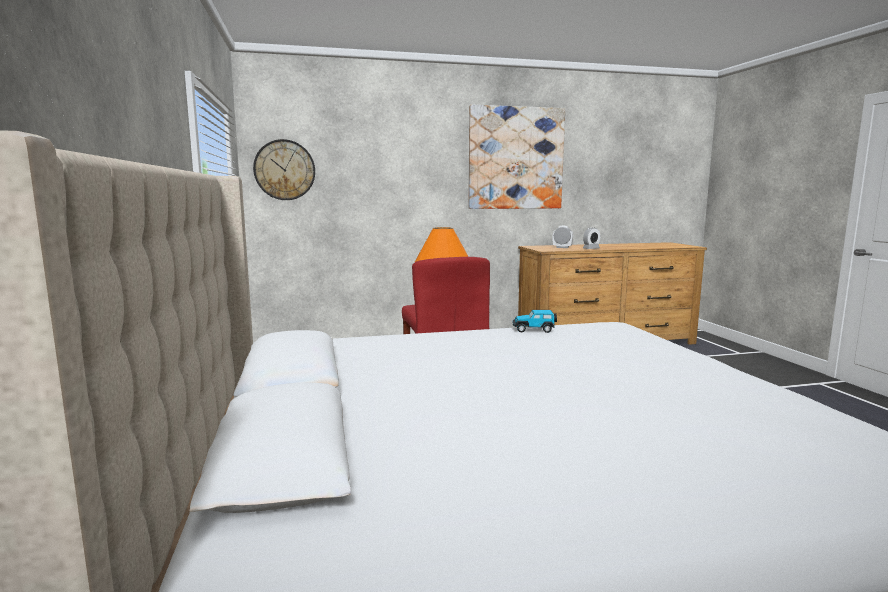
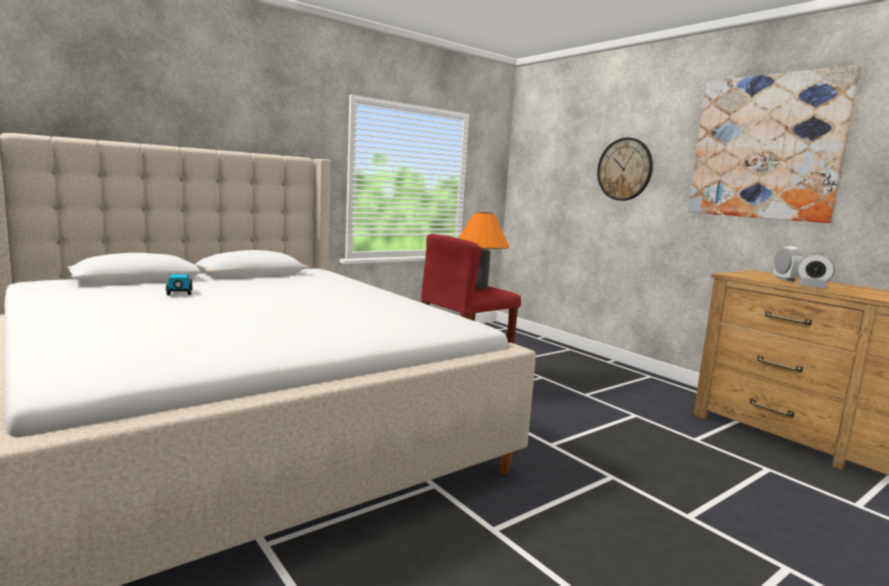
camera: 65 degrees right, 0 degrees up
wall clock [253,139,315,200] -> wall clock moved to [597,137,653,201]
toy car [512,310,557,333] -> toy car moved to [166,274,192,295]

